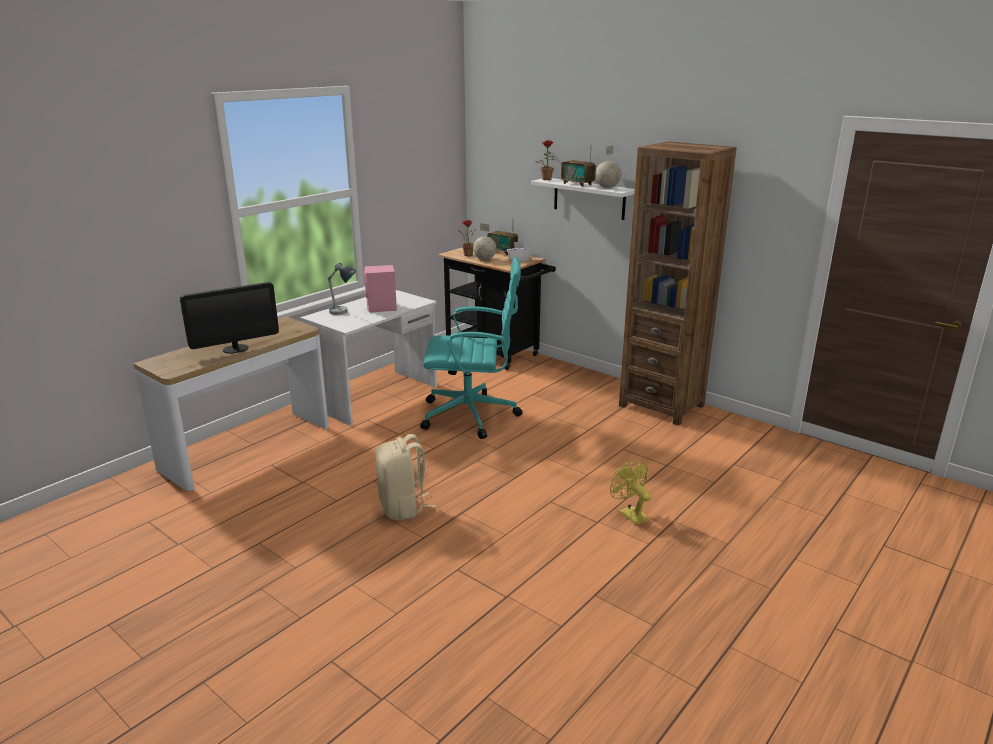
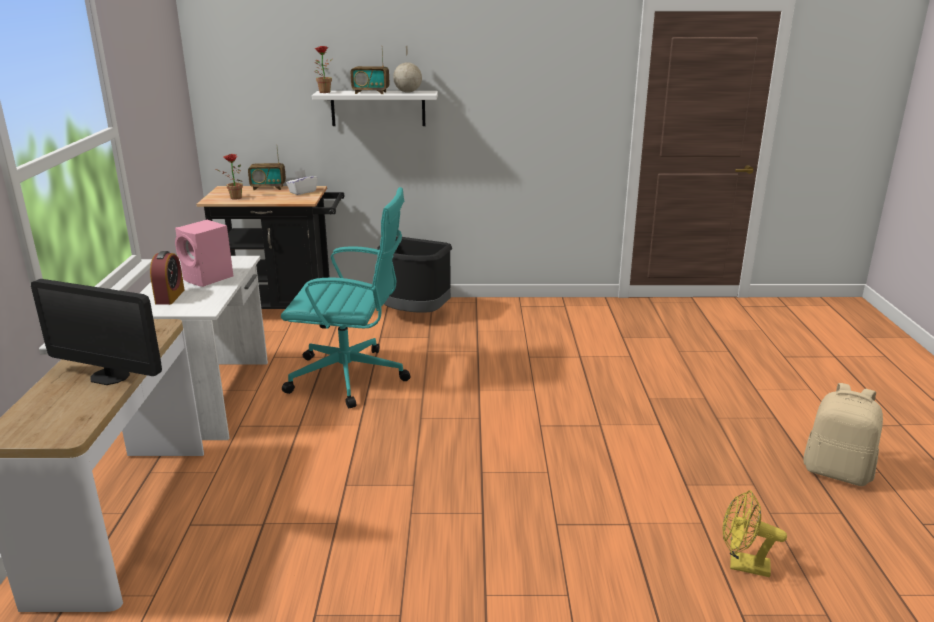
camera: 40 degrees left, 0 degrees up
monitor [180,282,279,354] -> monitor turned 90 degrees clockwise [31,279,162,385]
table lamp [328,262,356,315] -> alarm clock [150,251,185,305]
beige backpack [375,434,436,520] -> beige backpack moved to [804,383,883,486]
turquoise office chair [420,257,523,439] -> turquoise office chair turned 45 degrees clockwise [281,187,411,408]
globe [473,223,496,260] -> none
yellow fan [610,461,651,525] -> yellow fan moved to [723,490,787,577]
brown bookcase [619,141,736,426] -> none
none -> black trash can [377,237,452,313]

